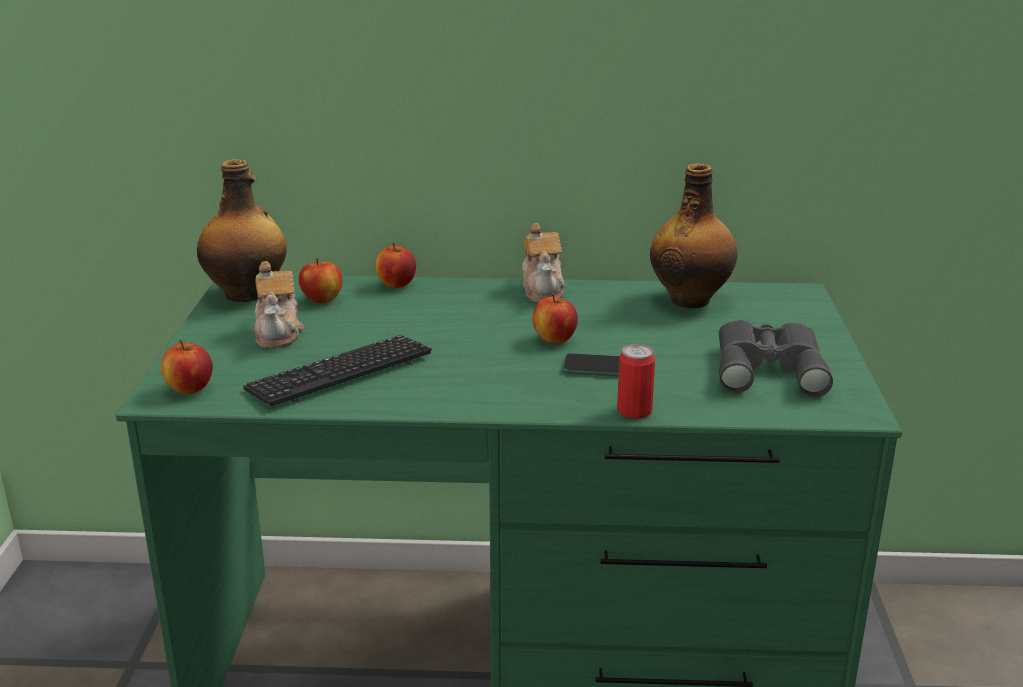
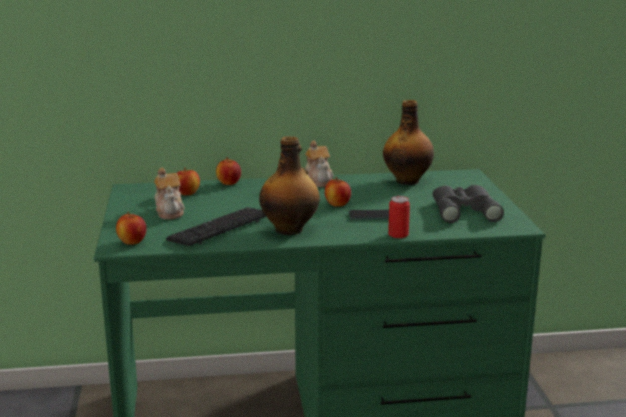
camera: 10 degrees left, 5 degrees down
bottle [197,159,287,302] -> bottle moved to [259,136,320,235]

